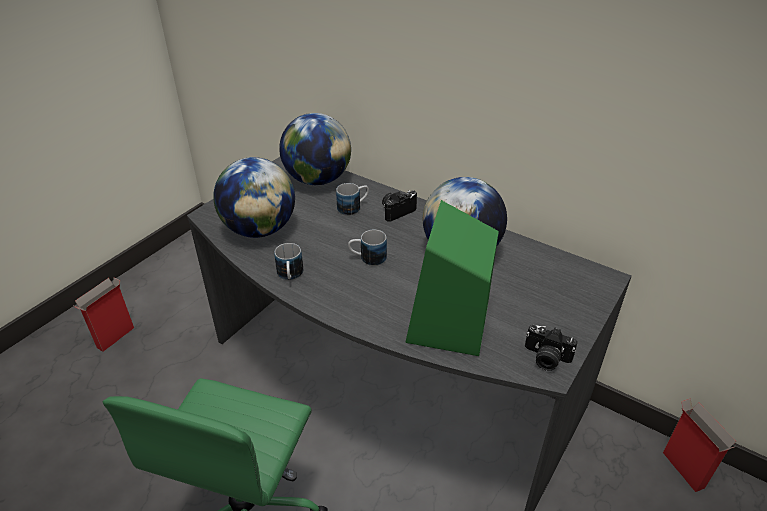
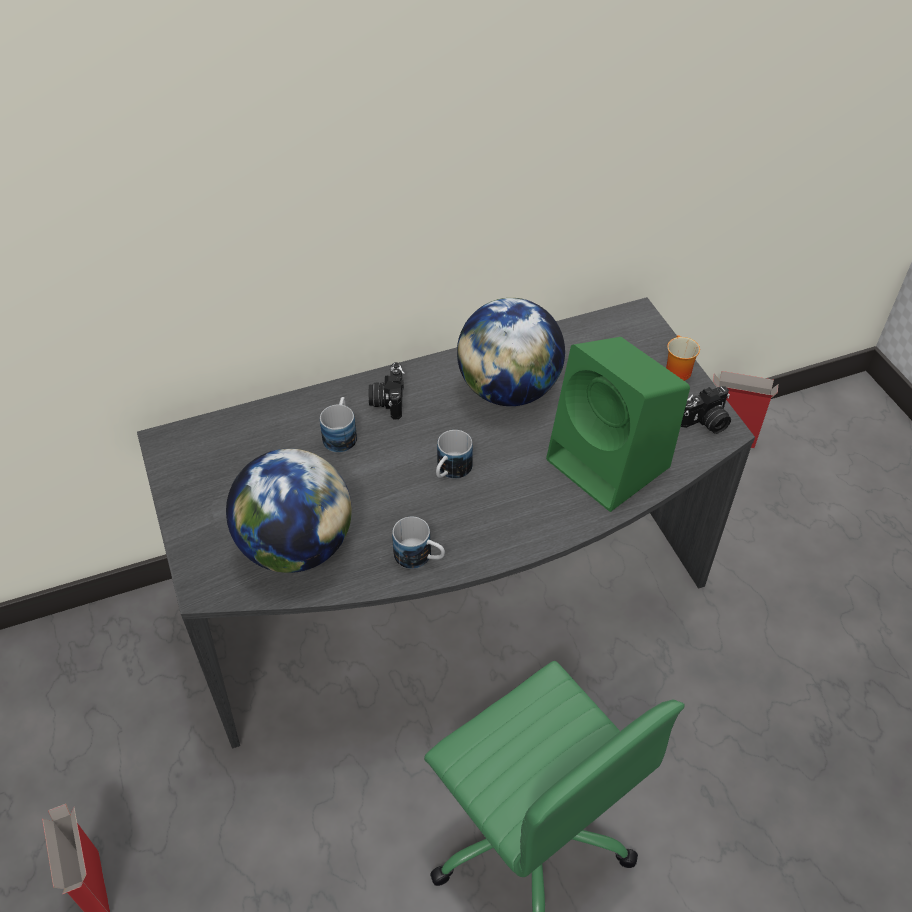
camera: 55 degrees left, 10 degrees up
globe [279,113,351,185] -> none
none -> mug [666,335,700,381]

